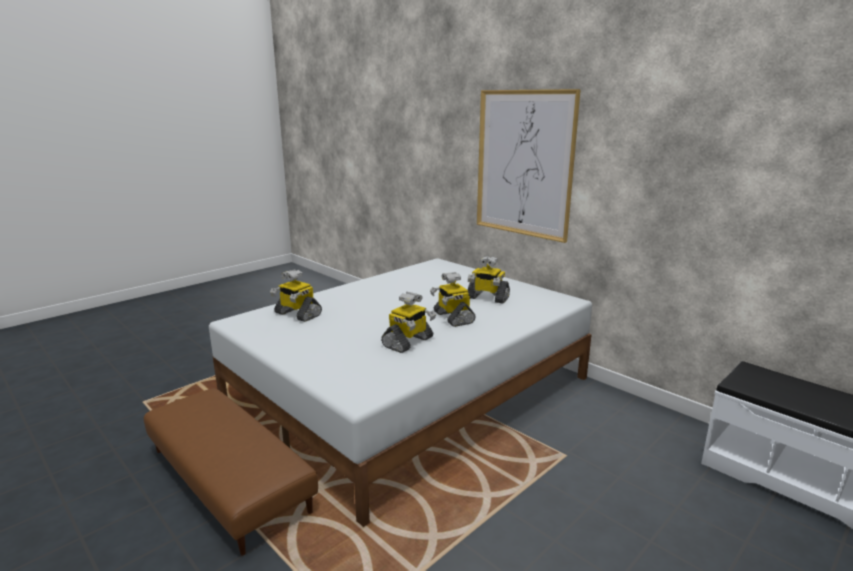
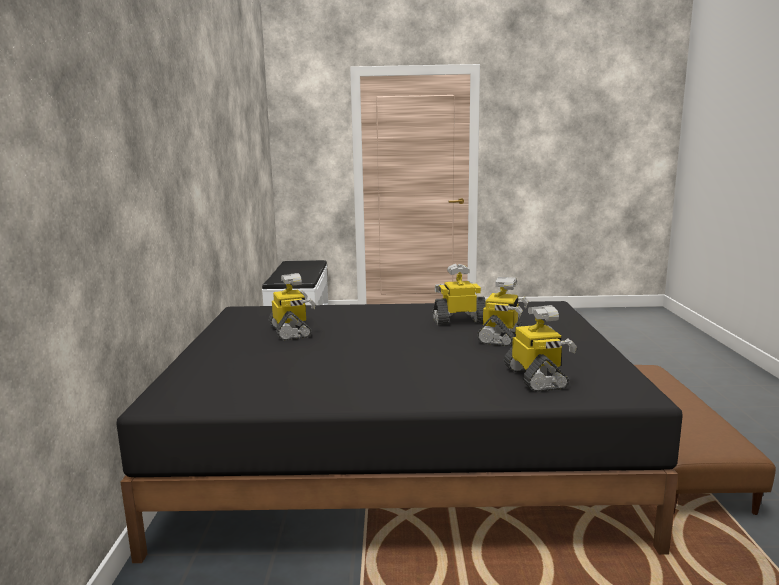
camera: 135 degrees left, 5 degrees down
white bed [209,258,592,527] -> black bed [117,301,683,563]
toy robot [430,272,476,327] -> toy robot moved to [477,277,529,346]
picture [477,89,581,243] -> none

